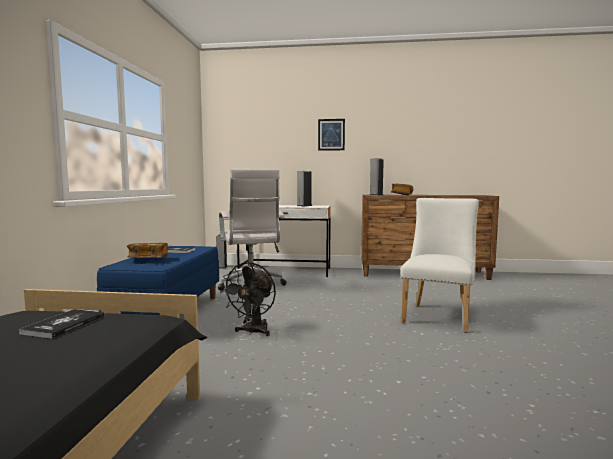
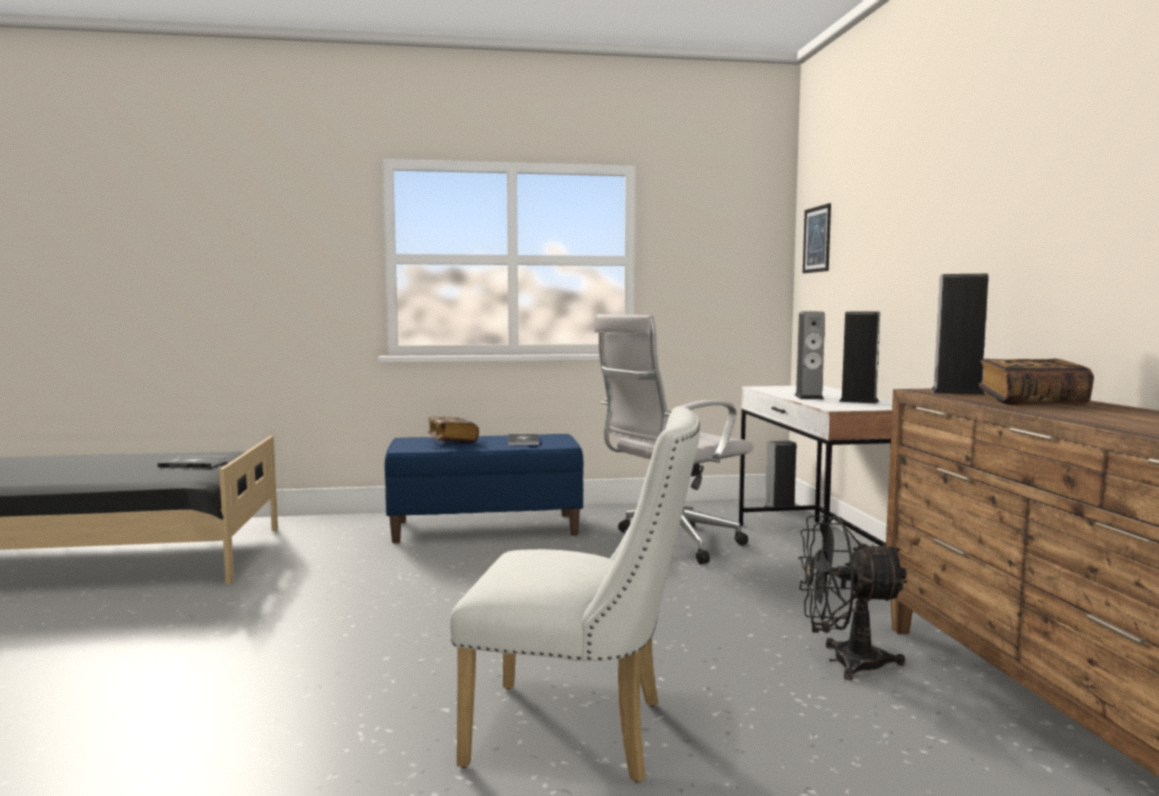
camera: 75 degrees right, 0 degrees up
black fan [220,262,276,336] -> black fan moved to [798,515,908,680]
picture [318,119,345,151] -> picture moved to [803,203,831,273]
none -> speaker [795,311,825,399]

